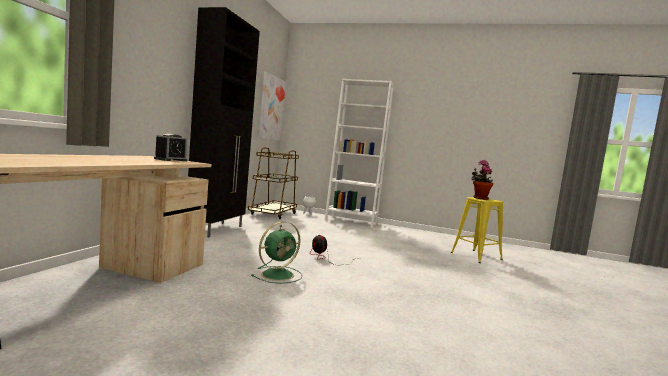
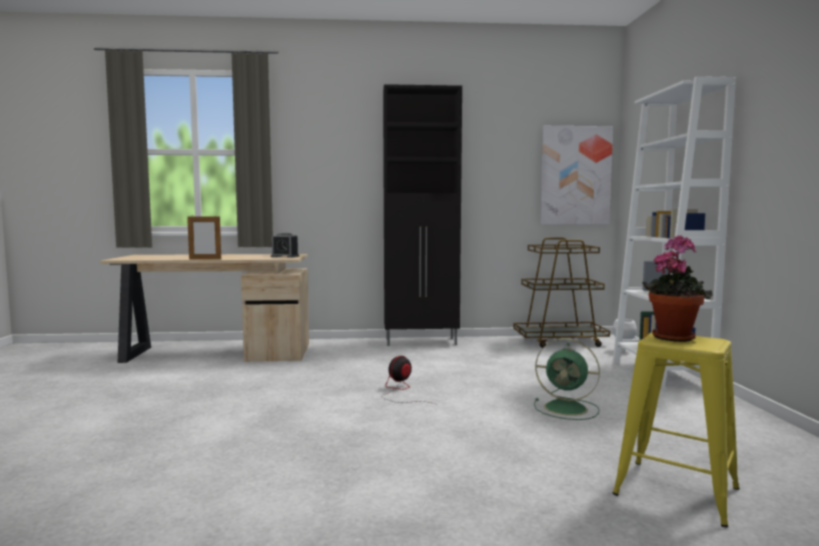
camera: 70 degrees right, 0 degrees up
green fan [251,221,303,284] -> green fan moved to [534,338,600,420]
none -> picture frame [187,217,221,259]

